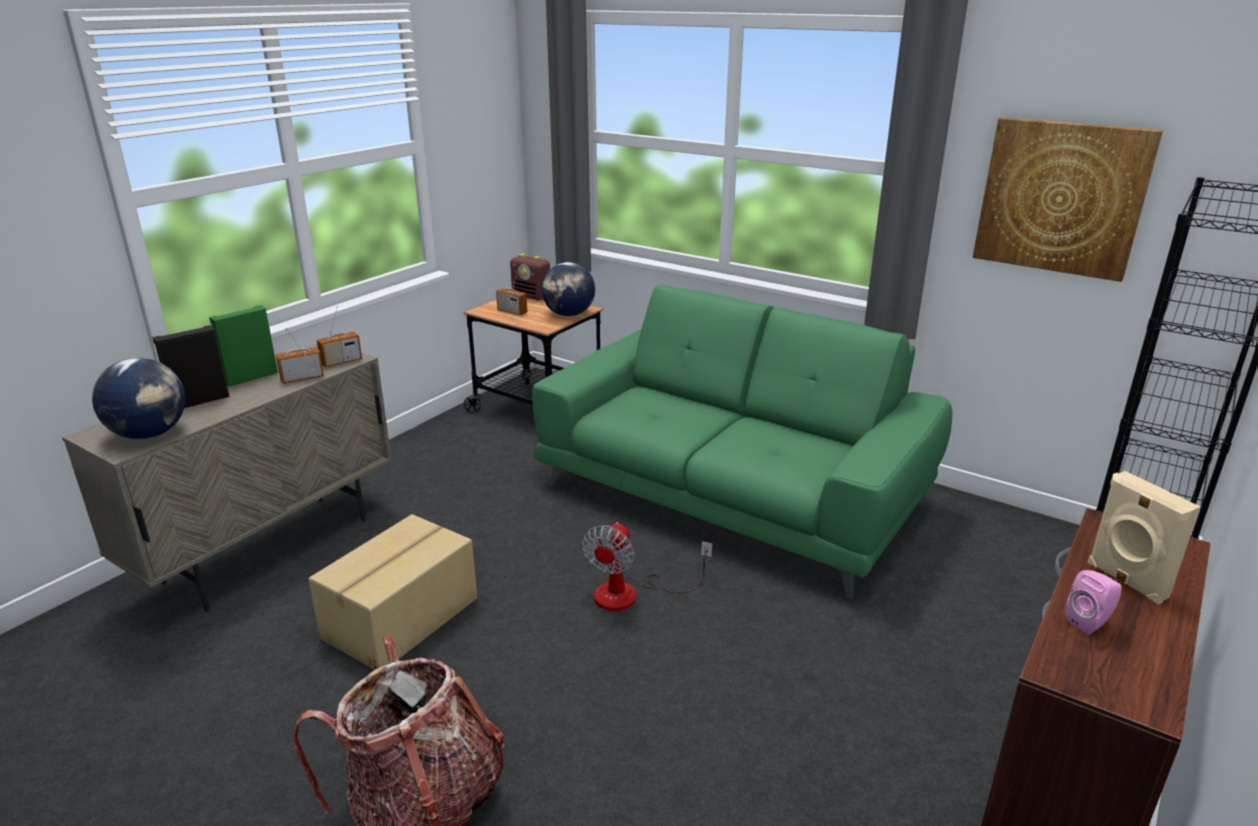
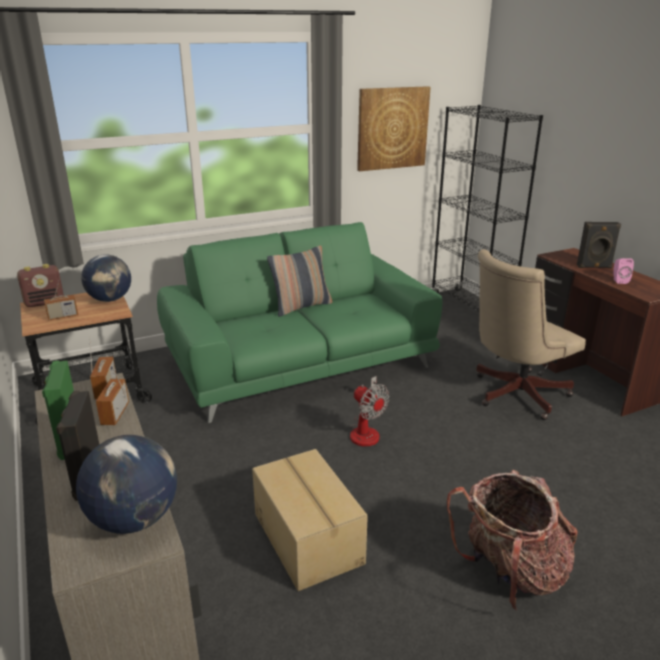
camera: 60 degrees left, 0 degrees up
beige speaker [1088,471,1200,605] -> black speaker [577,222,621,268]
none -> pillow [267,245,332,317]
none -> beige office chair [476,249,586,420]

